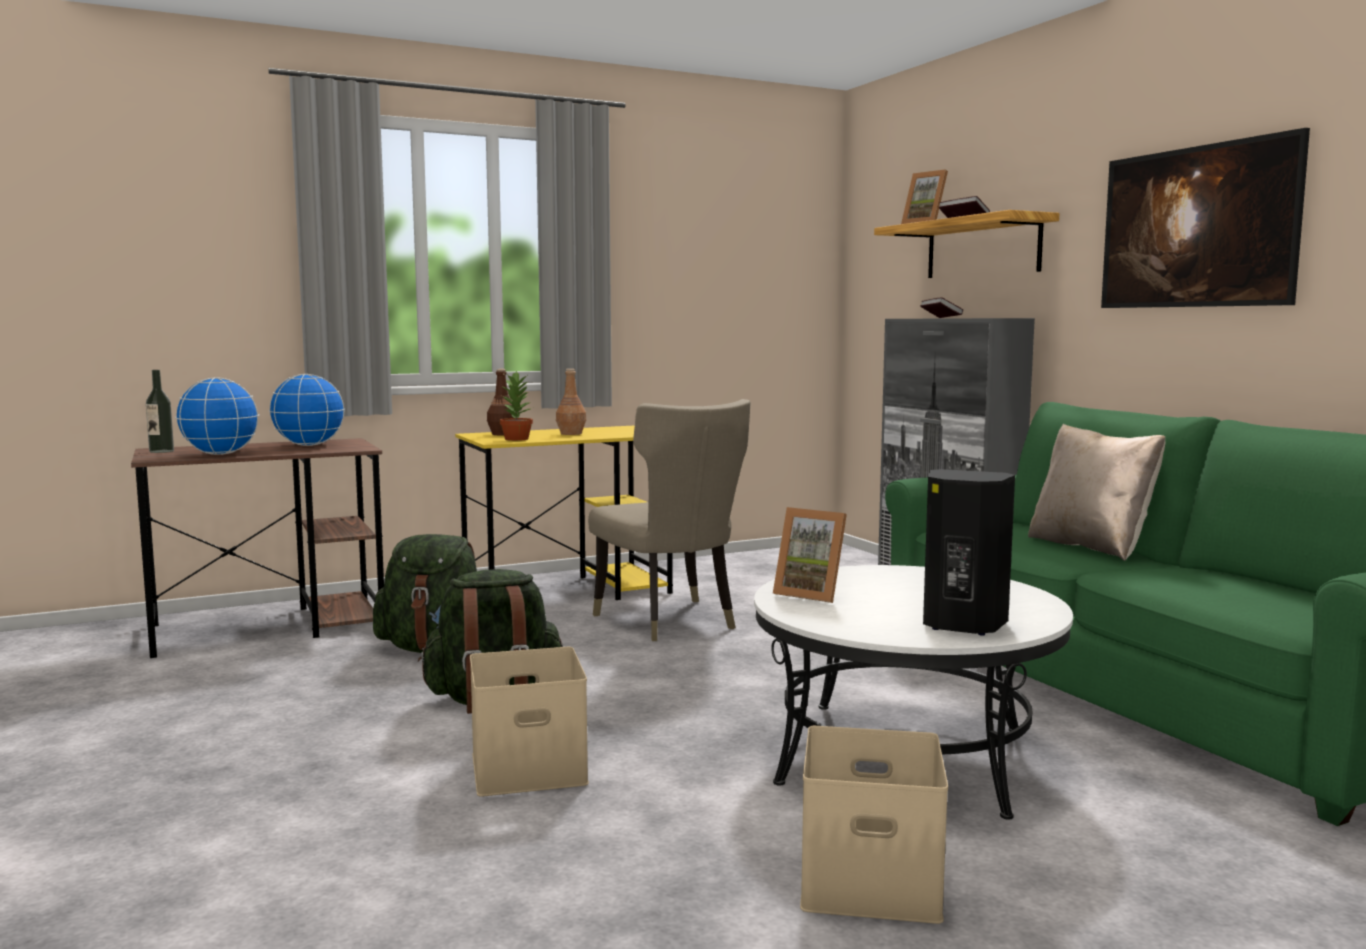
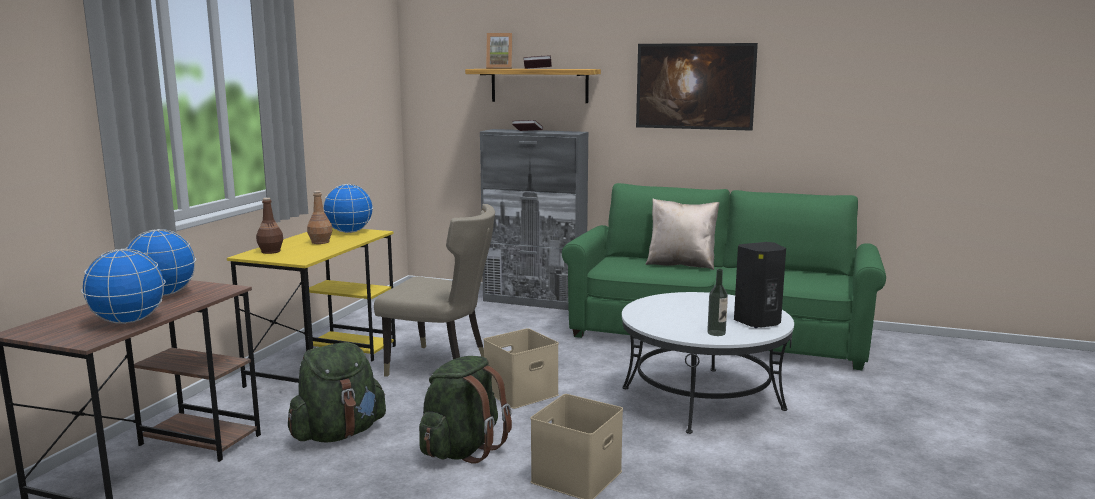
camera: 45 degrees left, 5 degrees up
bottle [146,370,174,453] -> bottle moved to [707,269,728,336]
potted plant [500,371,533,441] -> none
picture frame [773,507,847,603] -> none
beige storage box [800,726,948,924] -> beige storage box moved to [484,328,559,409]
none -> globe [323,184,373,233]

